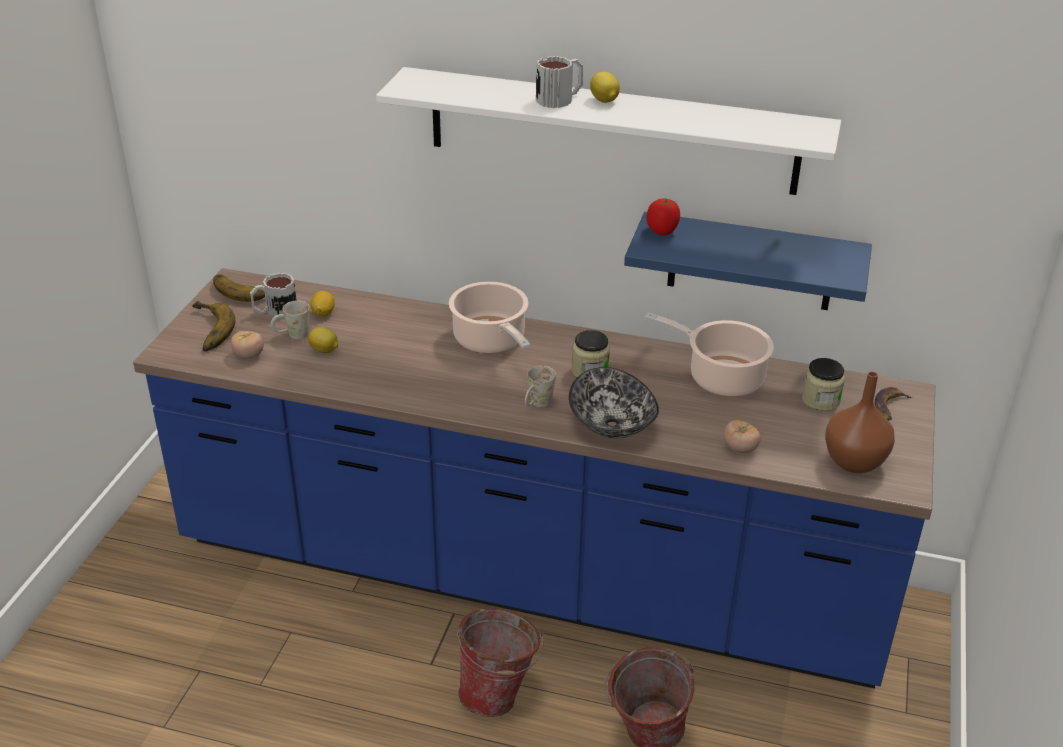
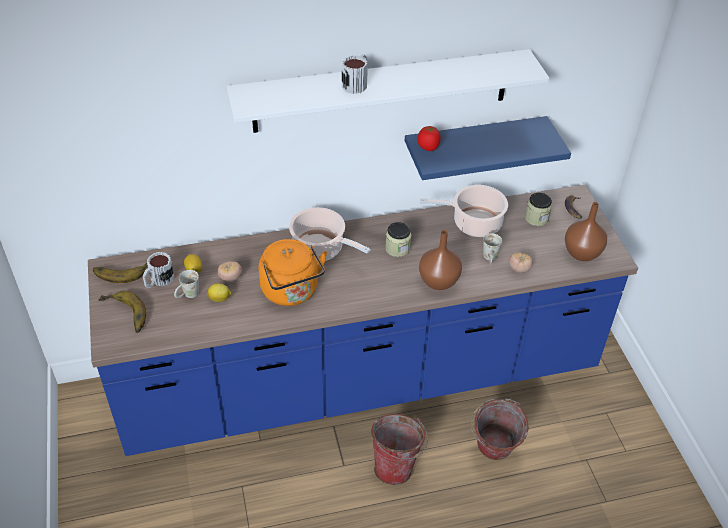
camera: 30 degrees left, 10 degrees up
tomato [231,331,264,359] -> tomato moved to [217,261,242,282]
white mug [525,366,556,407] -> white mug moved to [483,233,502,263]
bowl [569,367,659,439] -> brown vase [419,230,462,290]
lemon [590,72,620,103] -> none
none -> orange kettle [259,239,327,306]

